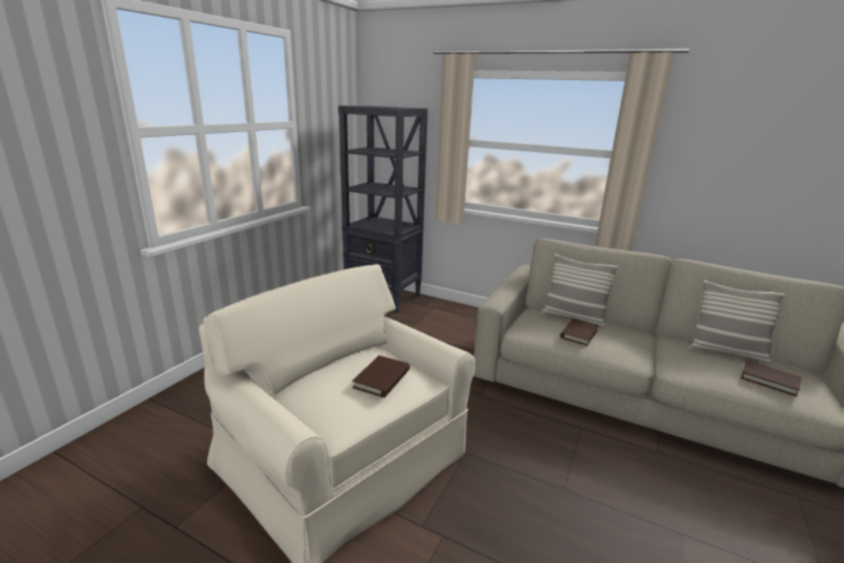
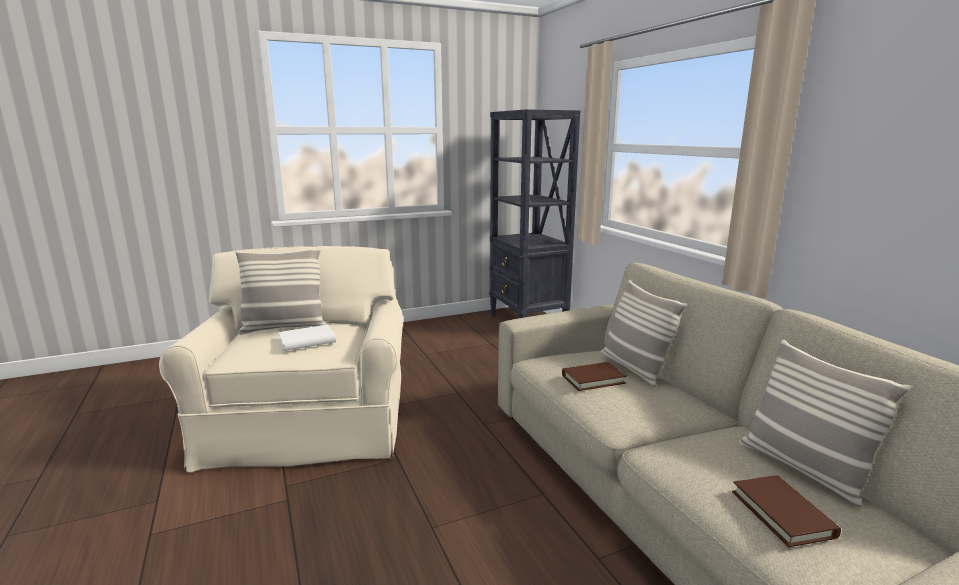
camera: 40 degrees right, 5 degrees down
brown book [352,355,410,398] -> white book [278,324,336,351]
none -> pillow [235,248,326,335]

